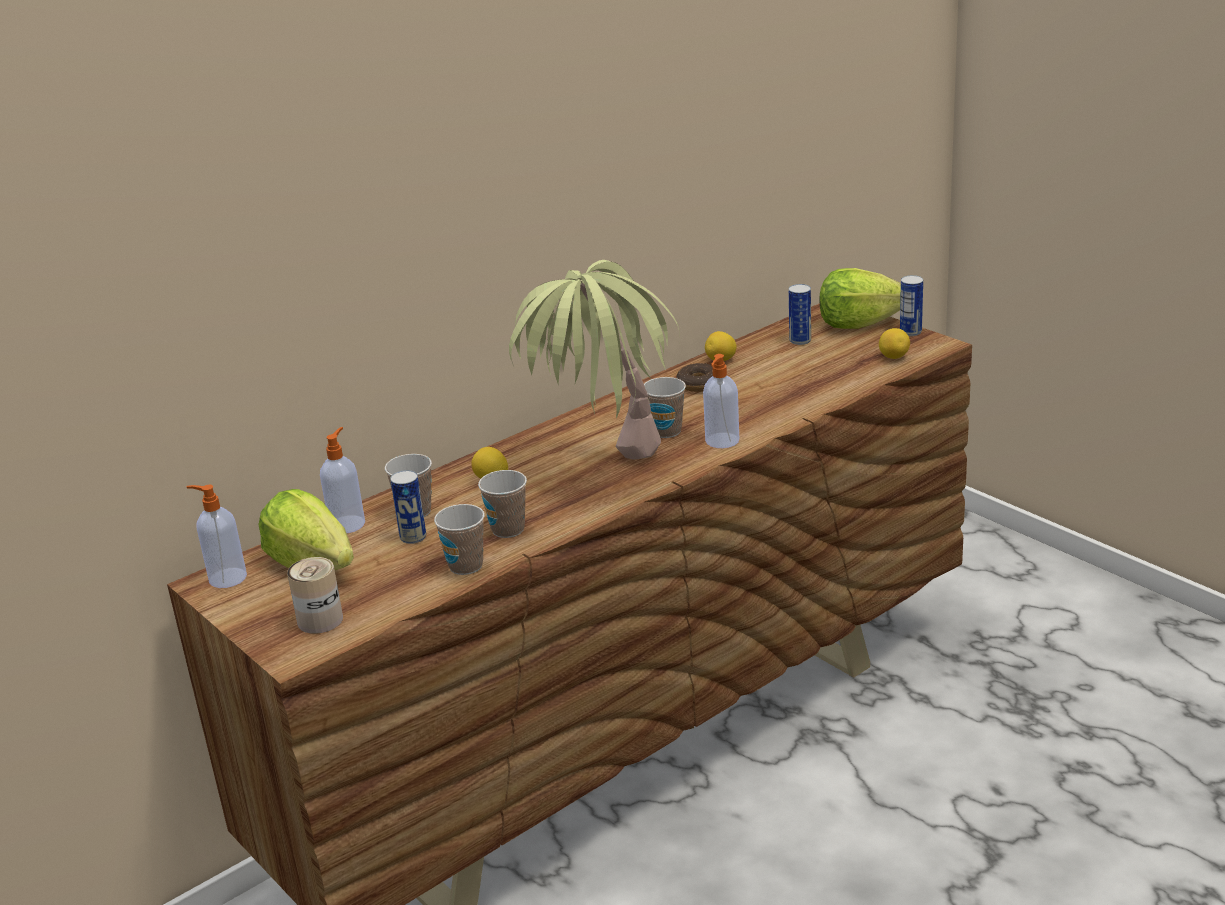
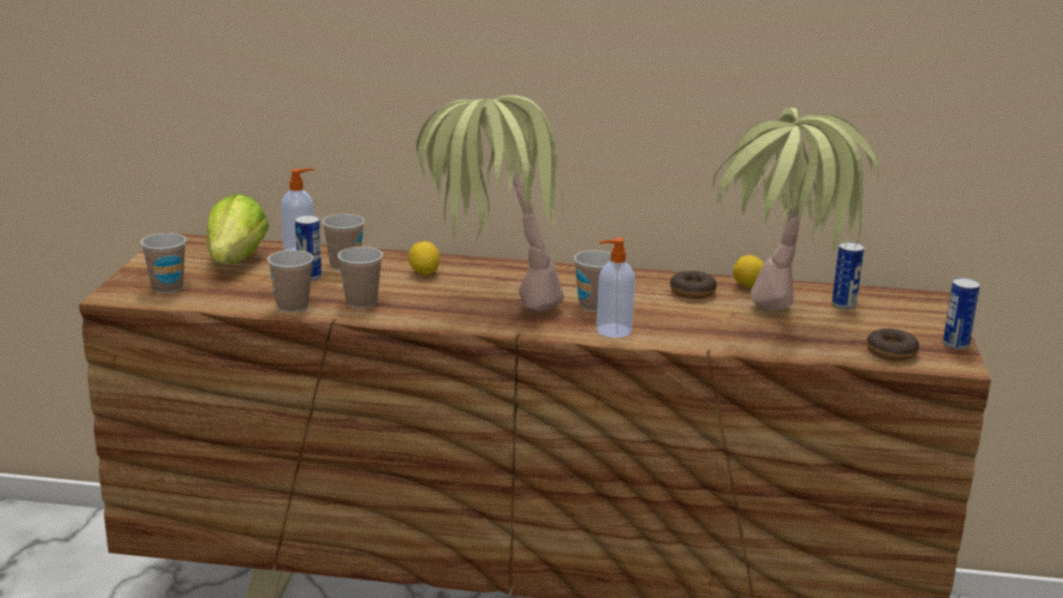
camera: 45 degrees right, 5 degrees down
soap dispenser [187,485,247,588] -> none
can [287,557,343,634] -> cup [141,233,186,293]
lettuce [820,268,901,329] -> none
lemon [879,328,910,359] -> donut [867,328,919,361]
none -> potted plant [713,108,879,311]

